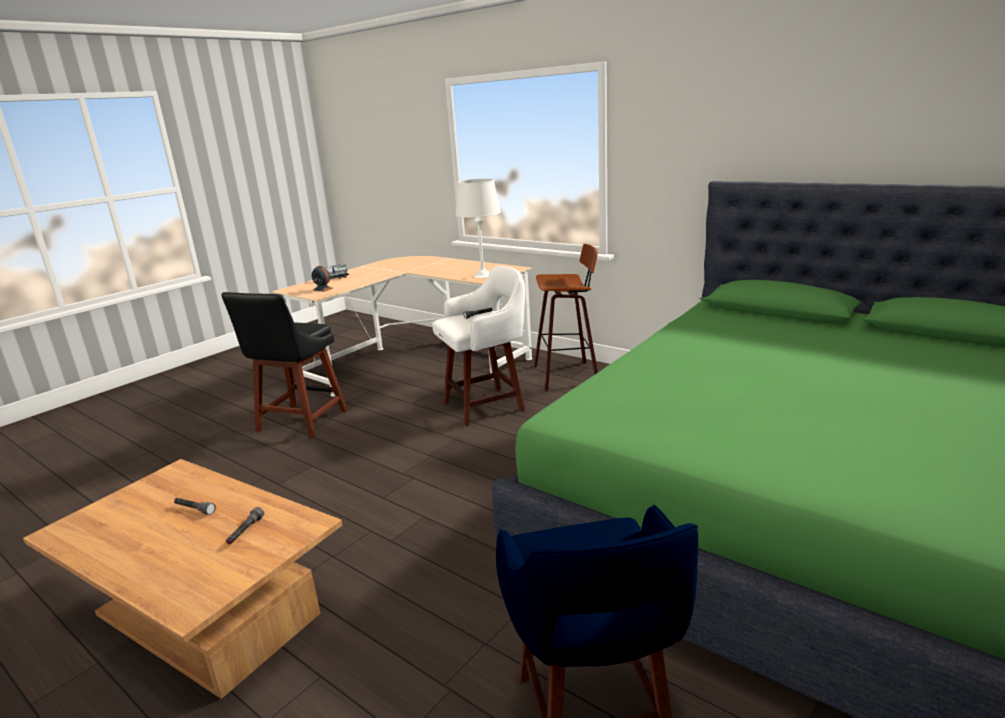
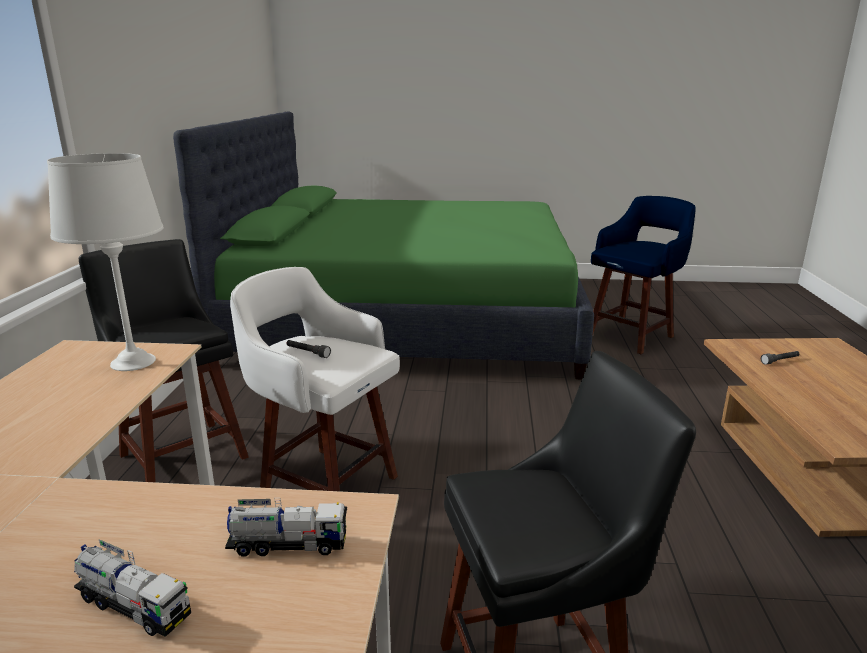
camera: 125 degrees left, 0 degrees up
grey flashlight [174,498,216,515] -> none
alarm clock [312,266,333,292] -> toy truck [225,498,347,557]
stool [534,244,598,391] -> black chair [79,239,249,482]

